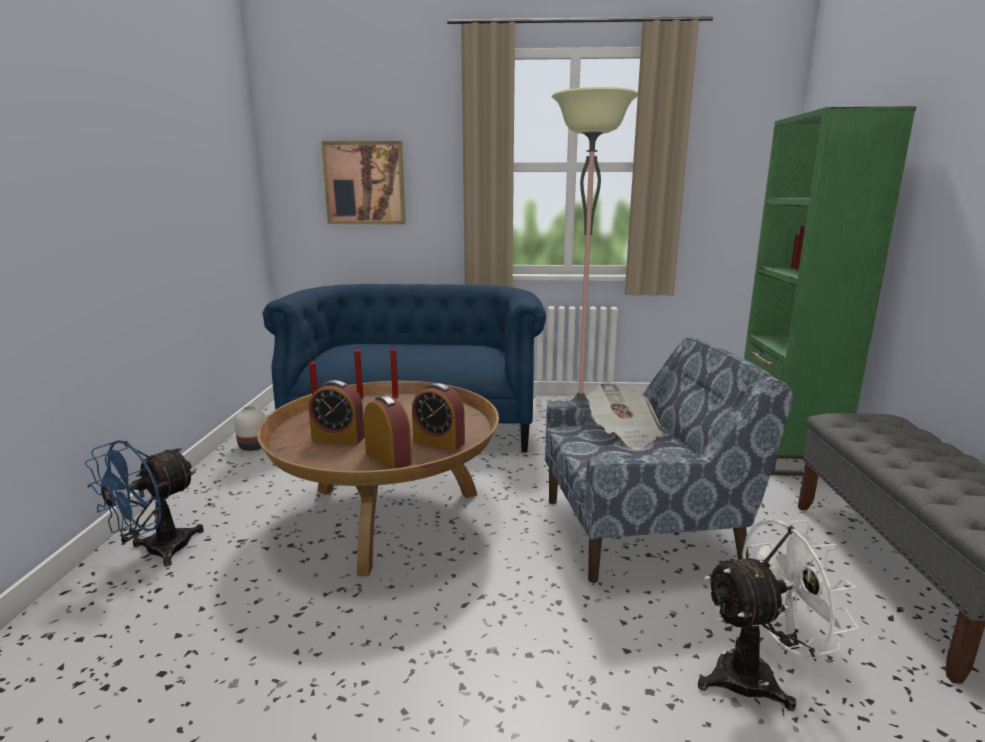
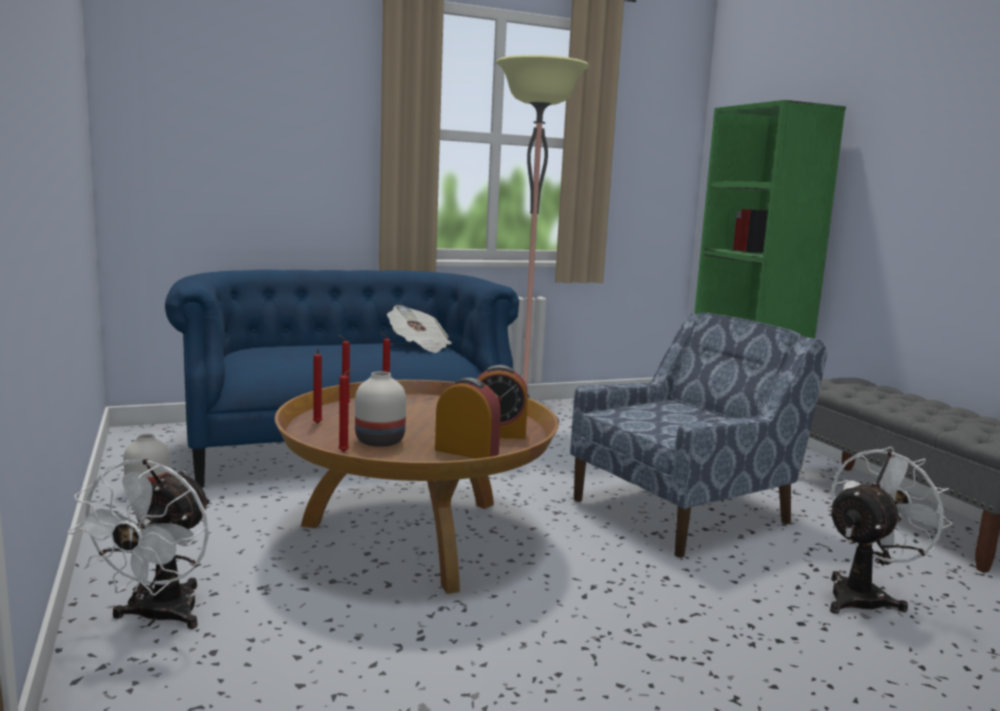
camera: 25 degrees left, 5 degrees down
blue fan [85,440,204,567] -> white fan [68,459,211,629]
alarm clock [309,380,365,445] -> white vase [355,371,406,447]
picture [321,141,406,224] -> none
newspaper [588,382,663,450] -> newspaper moved to [387,305,452,353]
none -> red candle [338,368,354,452]

